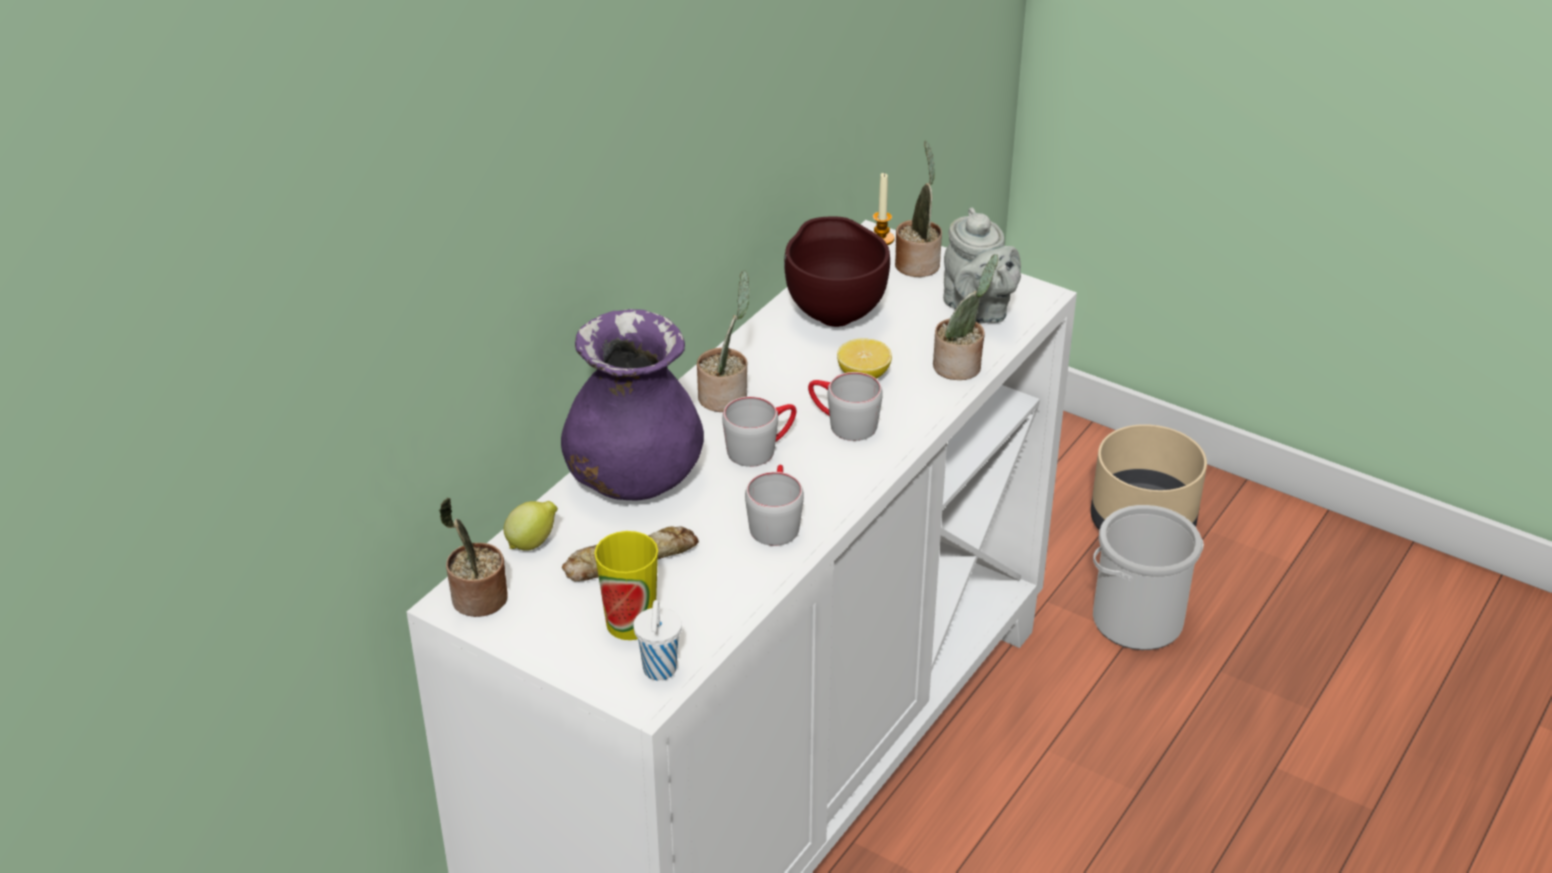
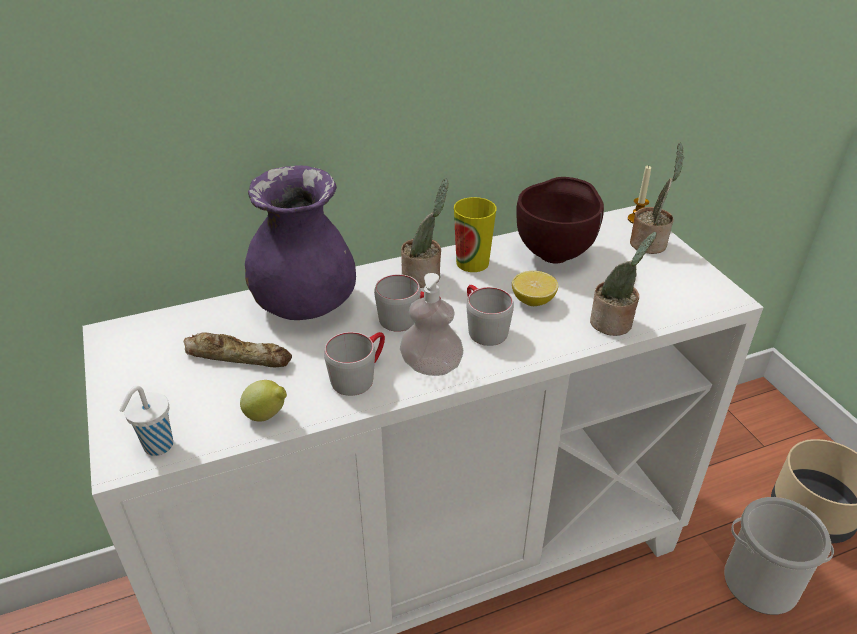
camera: 35 degrees right, 0 degrees up
potted plant [439,498,508,617] -> none
lemon [504,501,558,551] -> lemon moved to [240,380,287,422]
cup [594,531,658,640] -> cup moved to [454,197,496,272]
grey teapot [943,207,1021,324] -> none
none -> soap dispenser [400,273,463,376]

